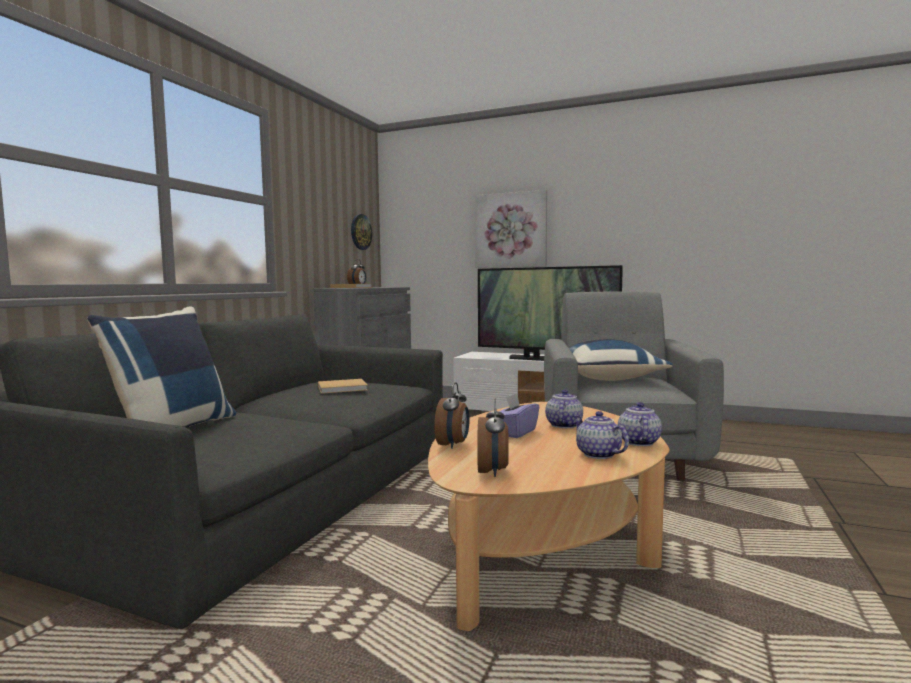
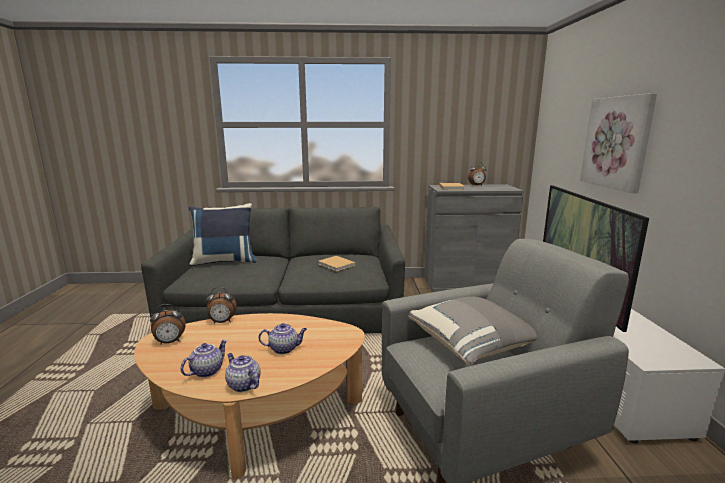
camera: 65 degrees right, 10 degrees up
wall clock [351,214,372,250] -> none
purple tissue box [499,393,539,438] -> none
blue pillow [569,339,673,381] -> grey pillow [408,297,537,365]
teapot [618,402,662,446] -> teapot turned 120 degrees counterclockwise [225,353,260,392]

